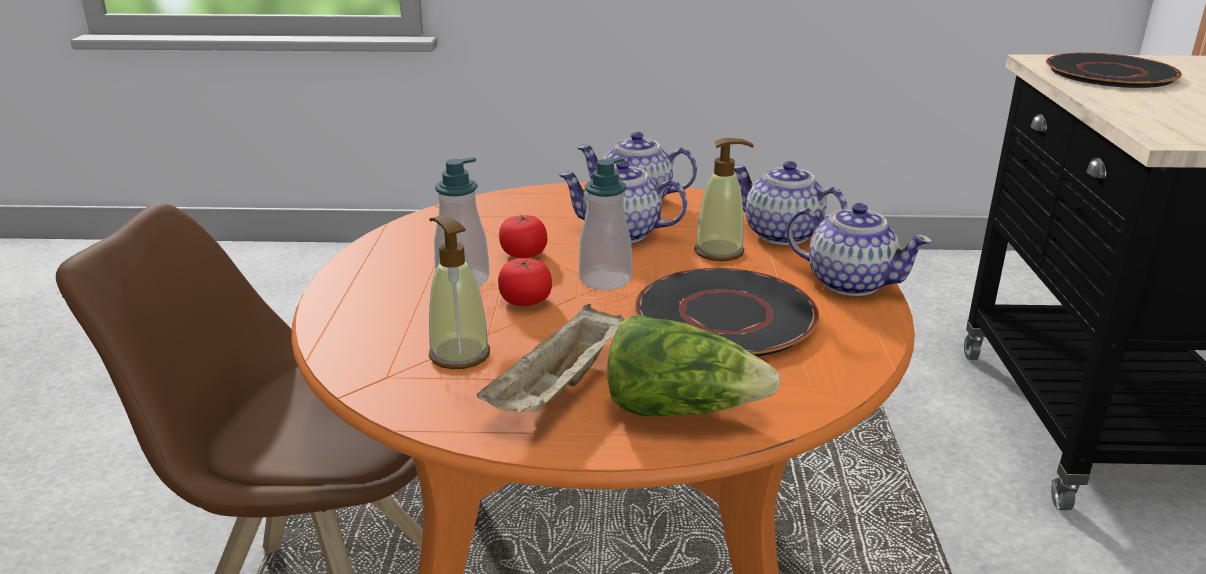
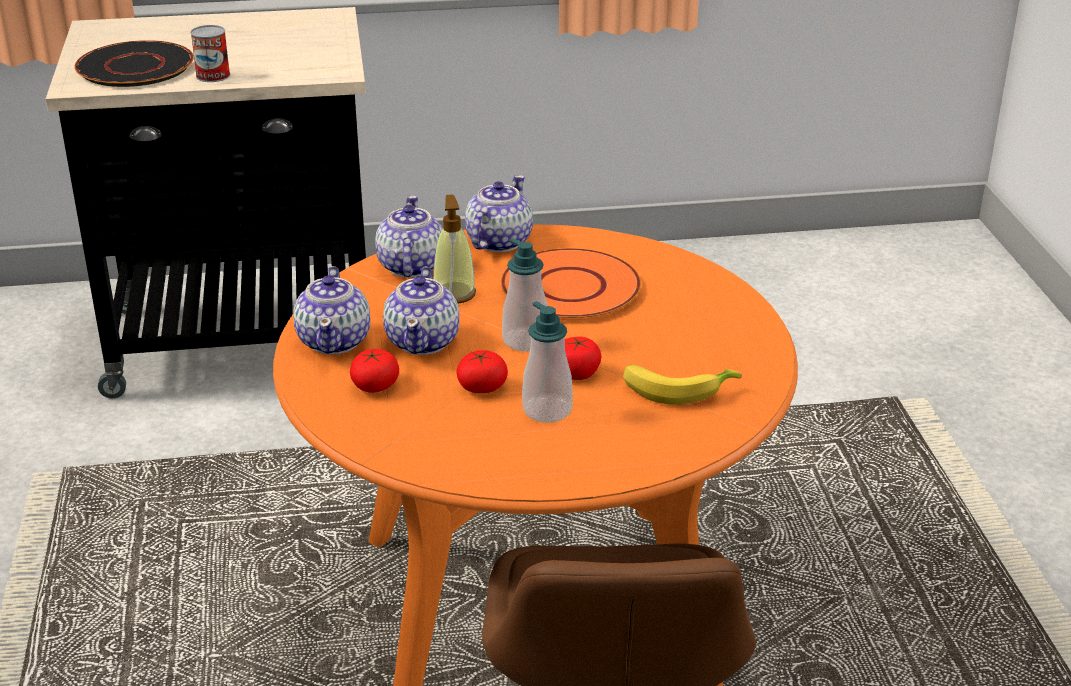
camera: 100 degrees left, 5 degrees up
soap dispenser [429,216,490,369] -> banana [623,365,742,405]
beige tray [477,304,625,413] -> none
lettuce [607,315,780,416] -> none
black plate [635,268,819,357] -> orange plate [501,248,641,320]
teapot [734,161,848,245] -> teapot turned 150 degrees clockwise [375,196,443,277]
none -> can [190,25,230,82]
none -> tomato [350,349,399,393]

